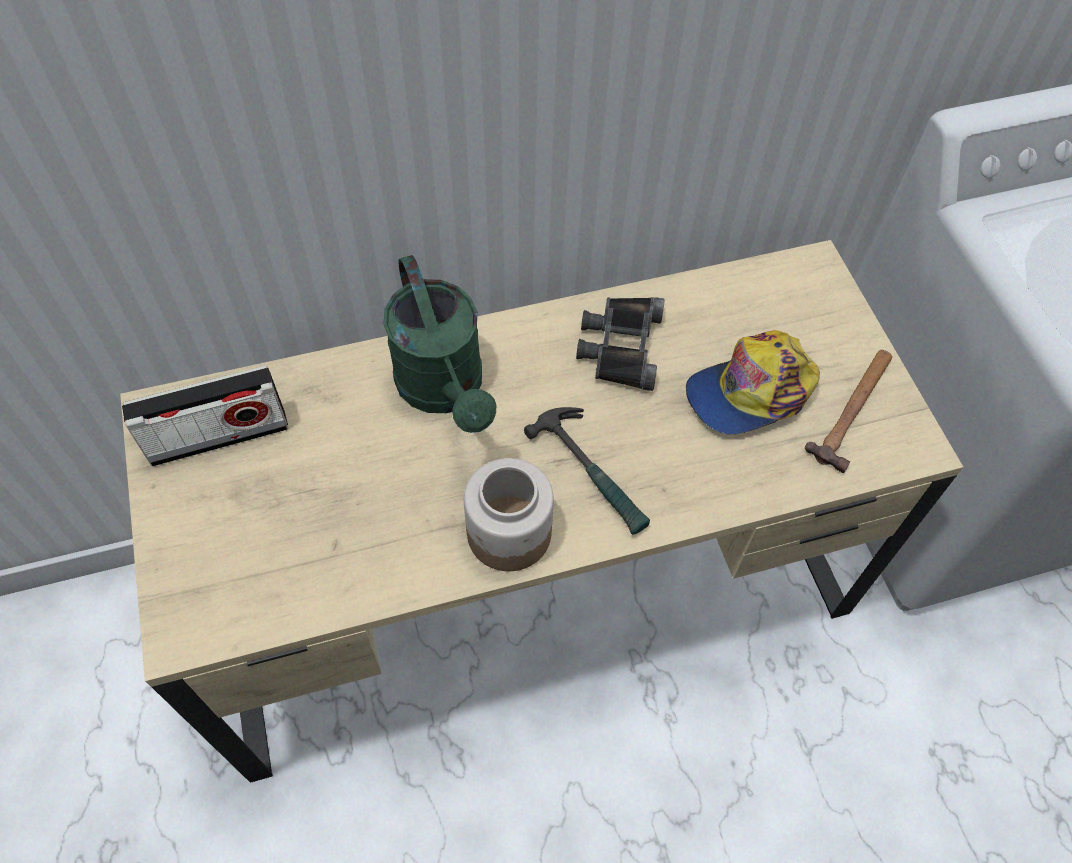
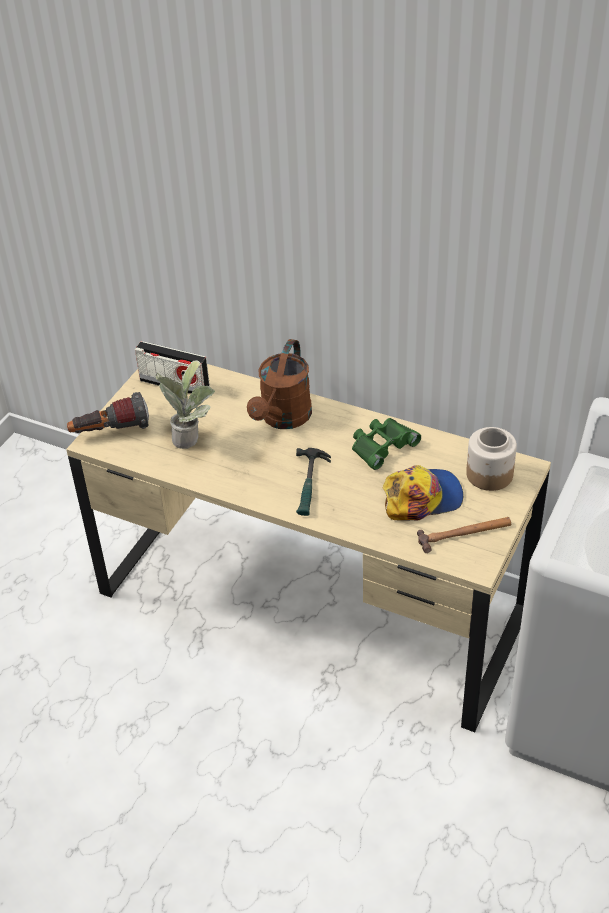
camera: 45 degrees right, 15 degrees down
green watering can [383,255,496,433] -> brown watering can [247,339,312,429]
jar [464,458,554,571] -> jar moved to [466,427,517,491]
black binoculars [576,297,665,391] -> green binoculars [352,418,421,470]
cap [686,330,820,435] -> cap turned 150 degrees clockwise [383,465,463,521]
none -> flashlight [67,392,149,433]
none -> potted plant [155,360,215,449]

